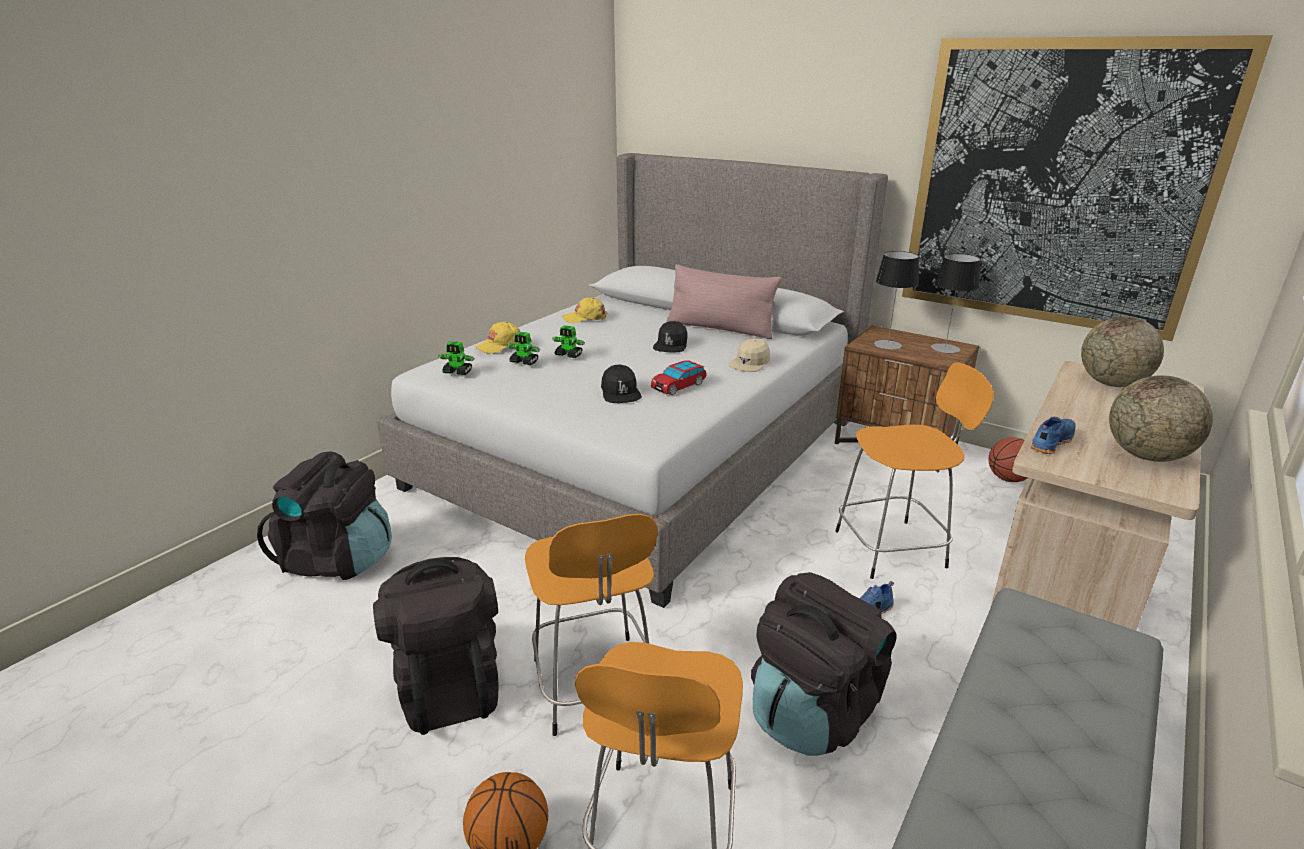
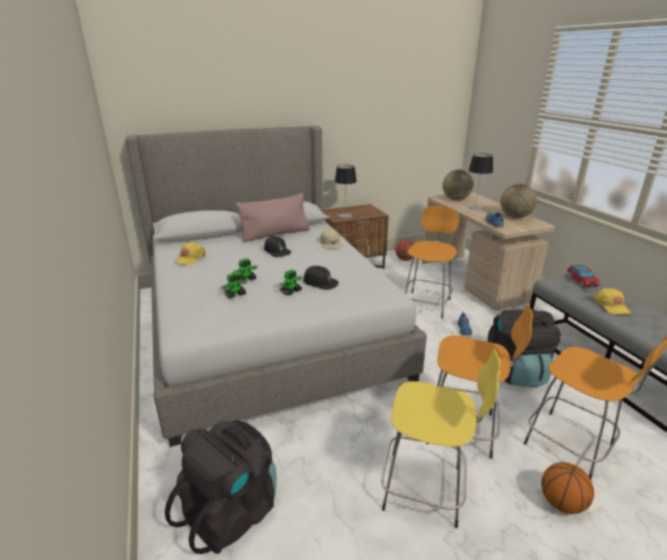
camera: 55 degrees left, 0 degrees up
black backpack [373,557,498,735] -> yellow stool [381,349,501,528]
toy robot [438,341,474,375] -> toy robot moved to [280,269,302,295]
yellow cap [475,321,520,353] -> yellow cap moved to [594,288,631,315]
toy car [651,360,707,395] -> toy car moved to [567,265,600,287]
picture [902,35,1273,341] -> none
table lamp [931,254,980,353] -> table lamp moved to [467,153,493,210]

